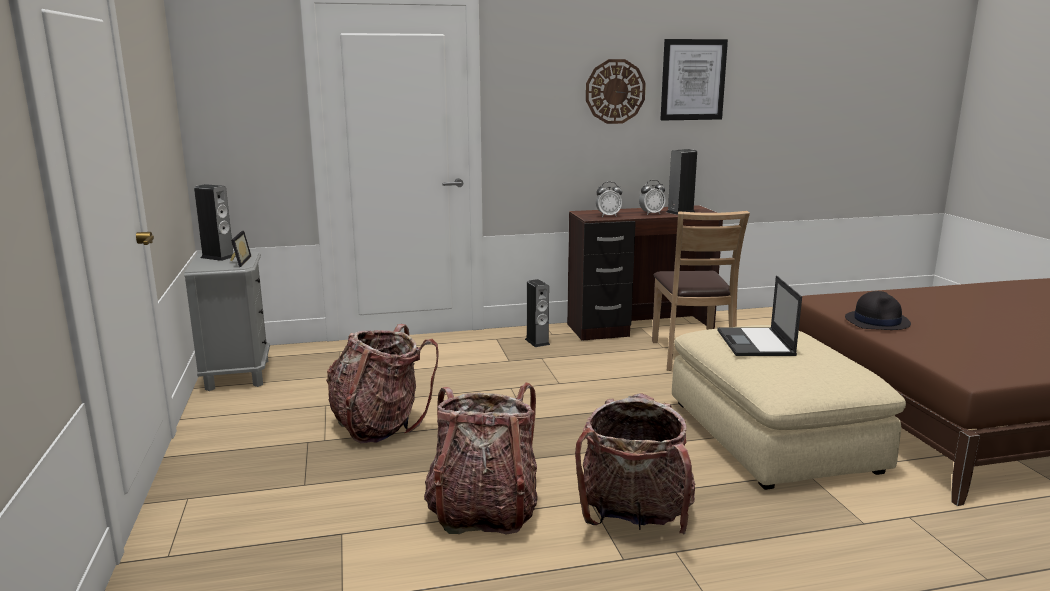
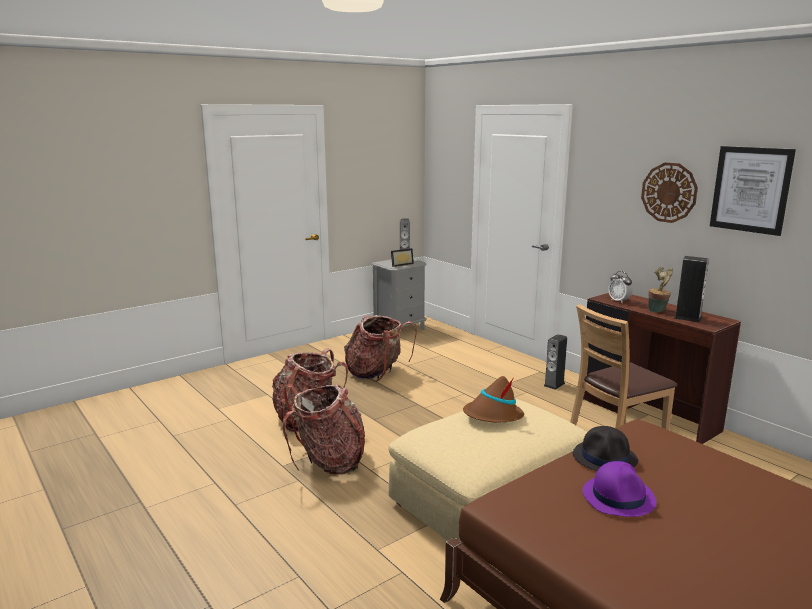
camera: 65 degrees right, 0 degrees up
alarm clock [639,180,666,215] -> potted plant [648,267,673,312]
laptop [718,276,802,356] -> brown hat [463,376,524,422]
none -> purple hat [583,461,656,517]

